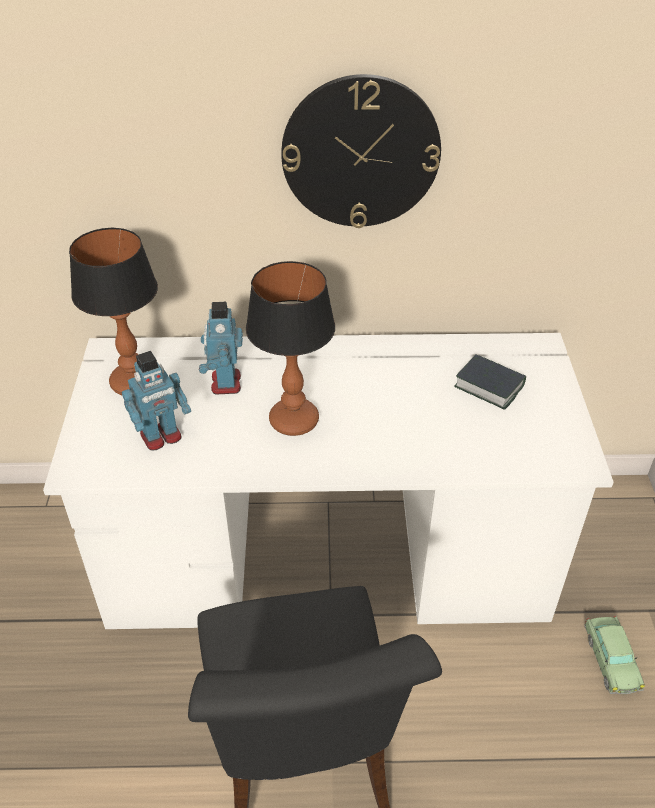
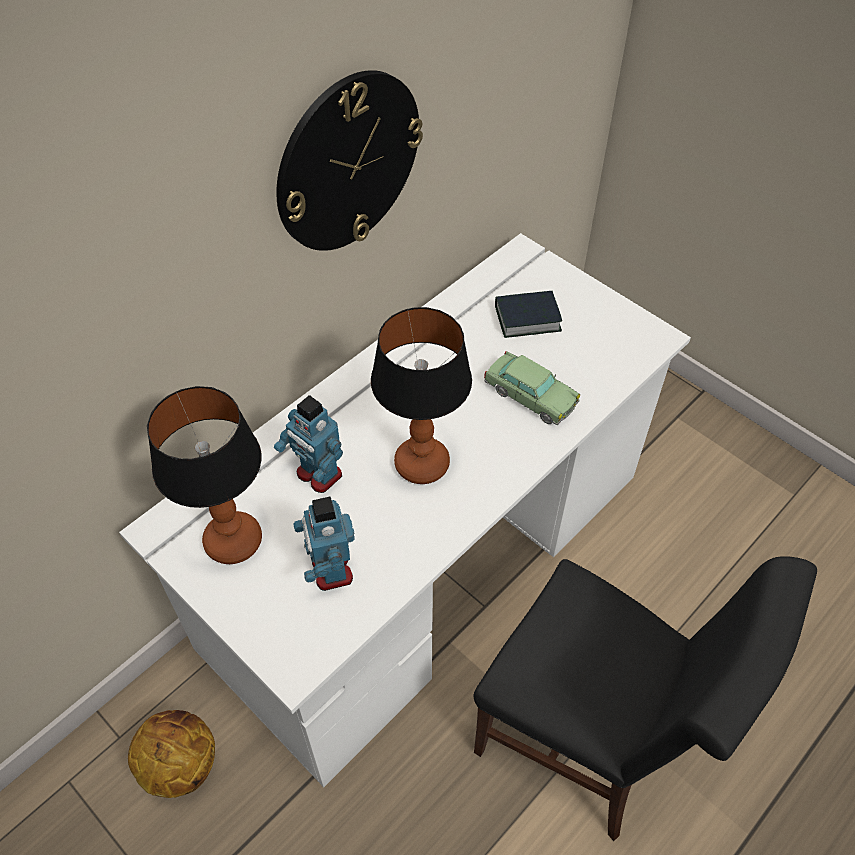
camera: 45 degrees left, 10 degrees up
toy robot [122,351,191,451] -> toy robot turned 150 degrees clockwise [293,496,355,591]
toy car [584,616,645,695] -> toy car moved to [484,352,580,425]
none -> basketball [128,710,215,798]

